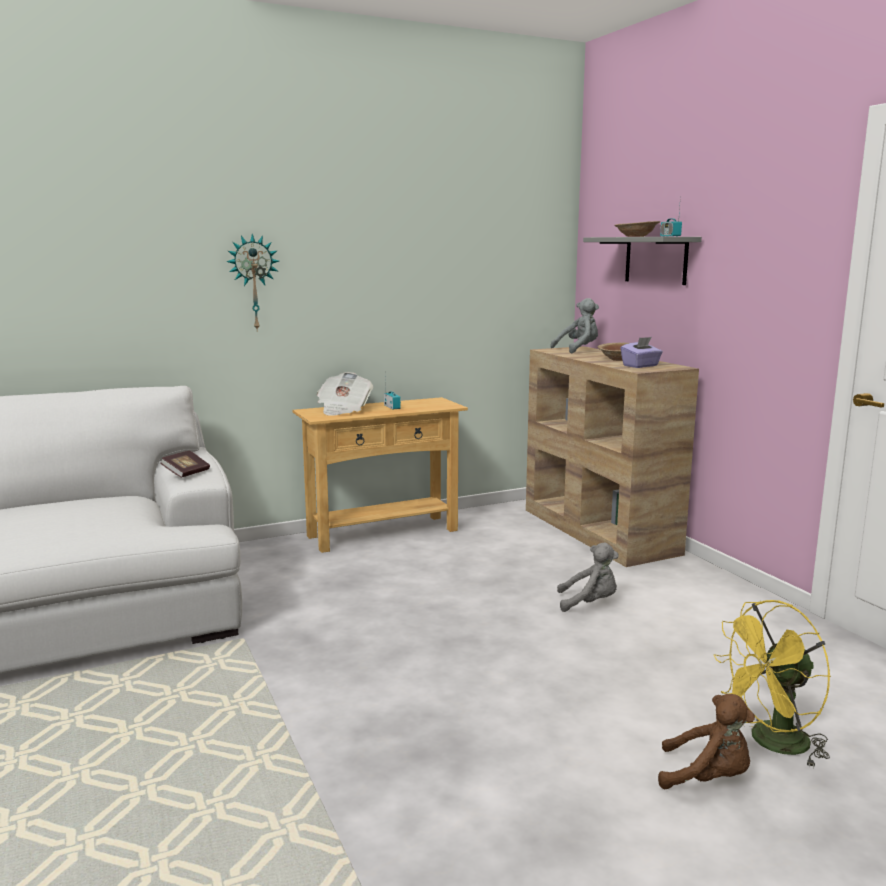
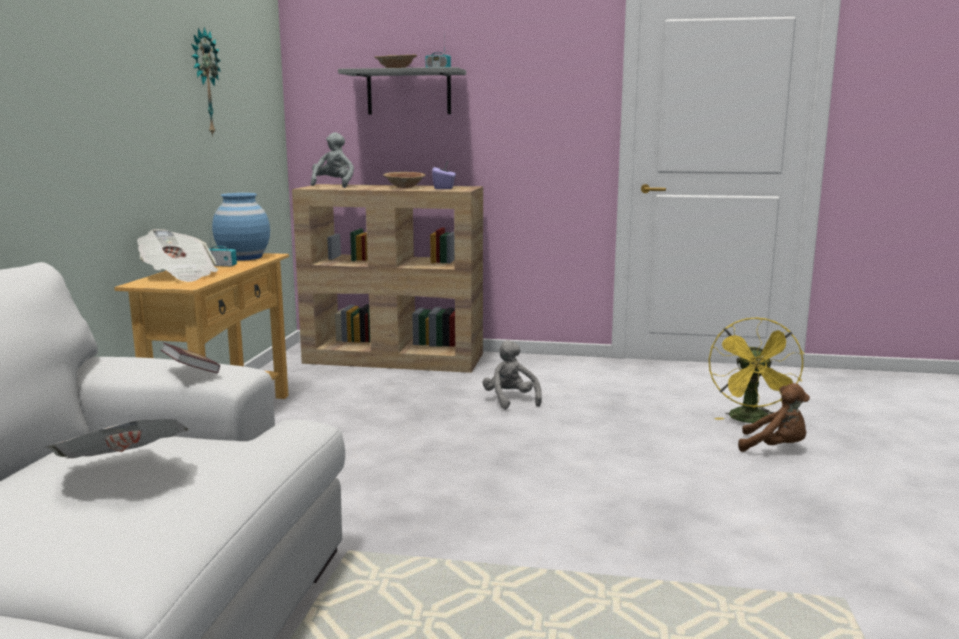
camera: 55 degrees left, 0 degrees up
wall clock [226,234,279,332] -> wall clock moved to [191,27,221,137]
grey plush toy [557,543,619,612] -> grey plush toy turned 60 degrees counterclockwise [482,340,542,410]
brown plush toy [658,694,755,789] -> brown plush toy turned 60 degrees clockwise [738,383,810,452]
none -> newspaper [46,419,189,458]
none -> blue vase [212,193,270,261]

